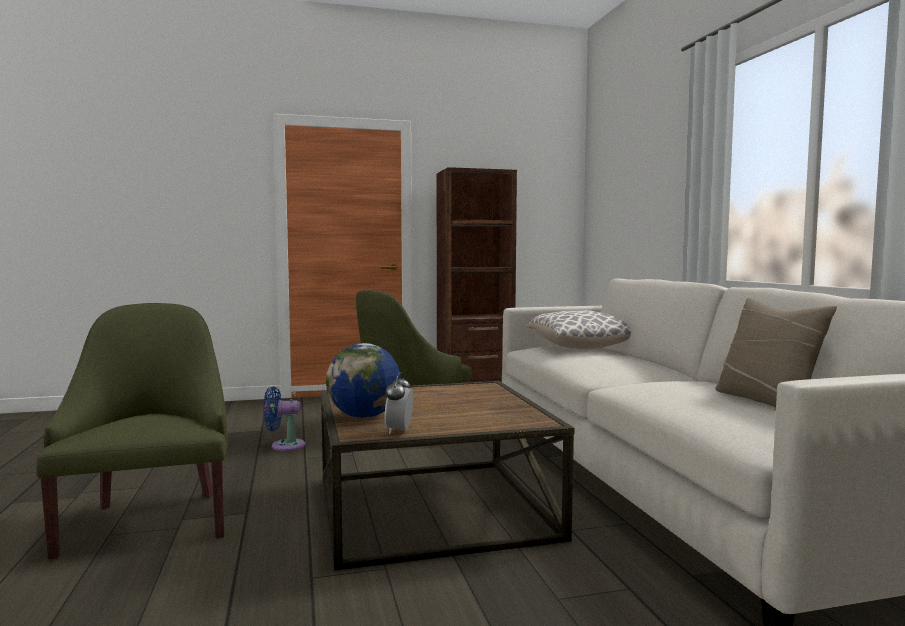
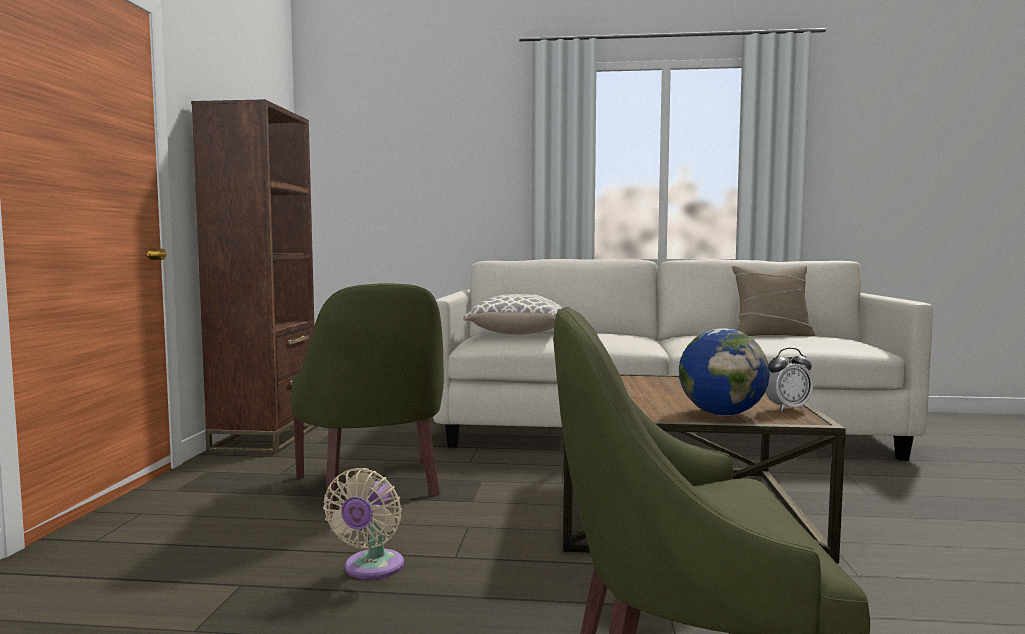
camera: 70 degrees left, 0 degrees up
blue fan [263,387,305,451] -> beige fan [323,468,404,579]
alarm clock [384,373,413,434] -> alarm clock turned 45 degrees counterclockwise [765,348,814,411]

